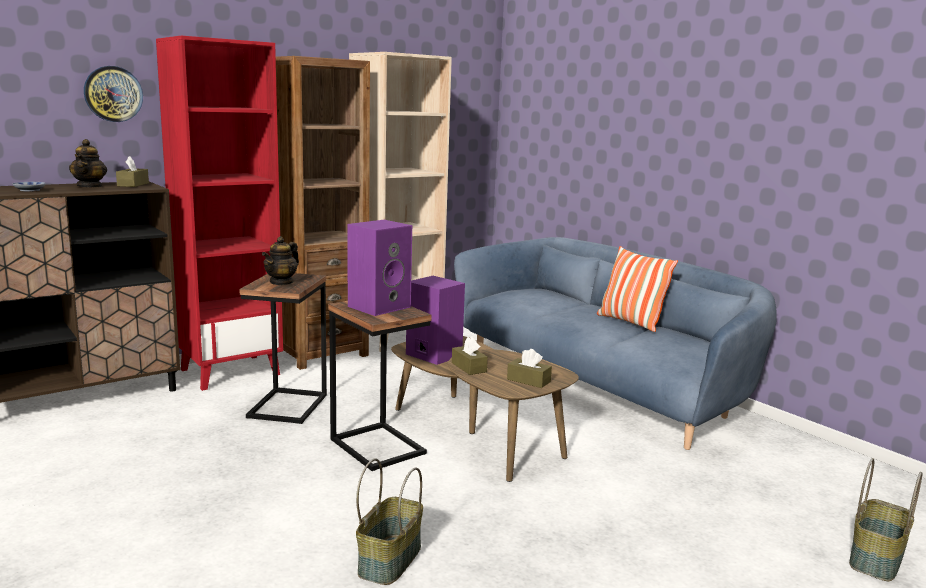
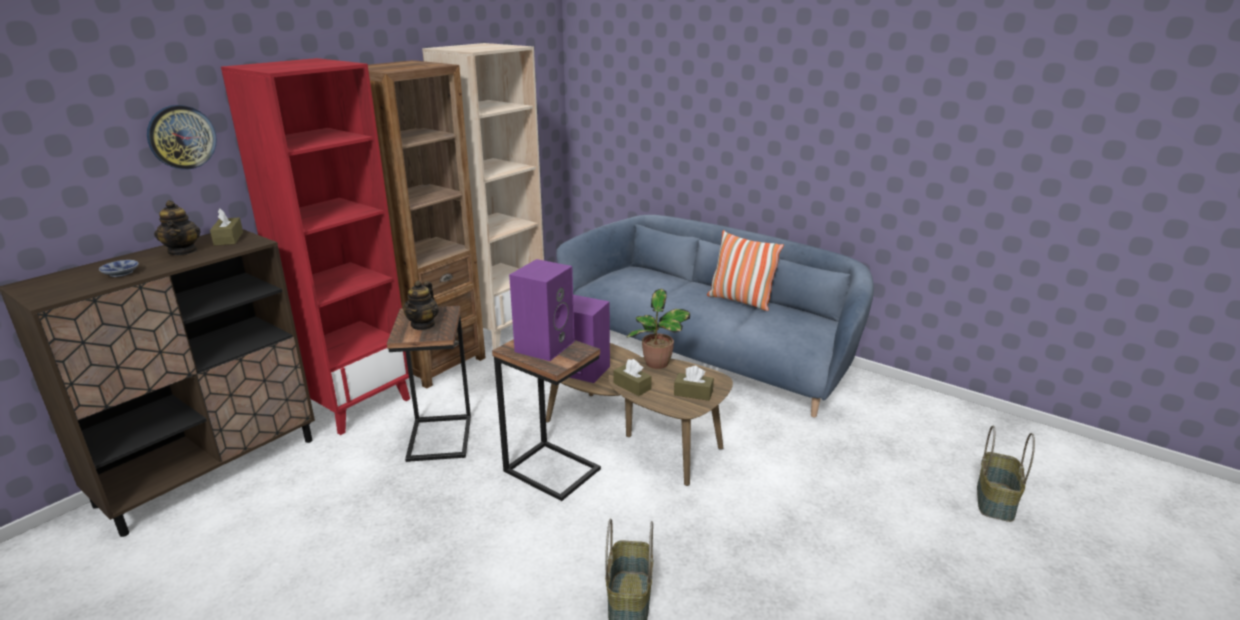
camera: 15 degrees left, 10 degrees up
none -> potted plant [626,289,690,369]

